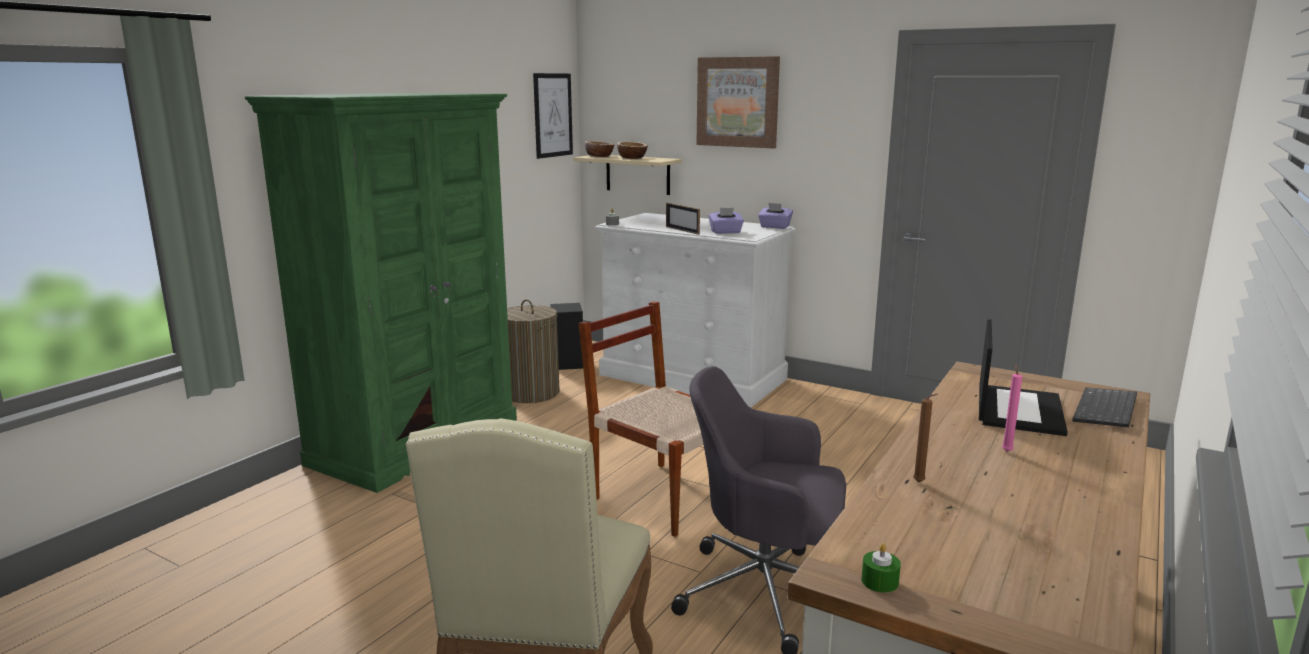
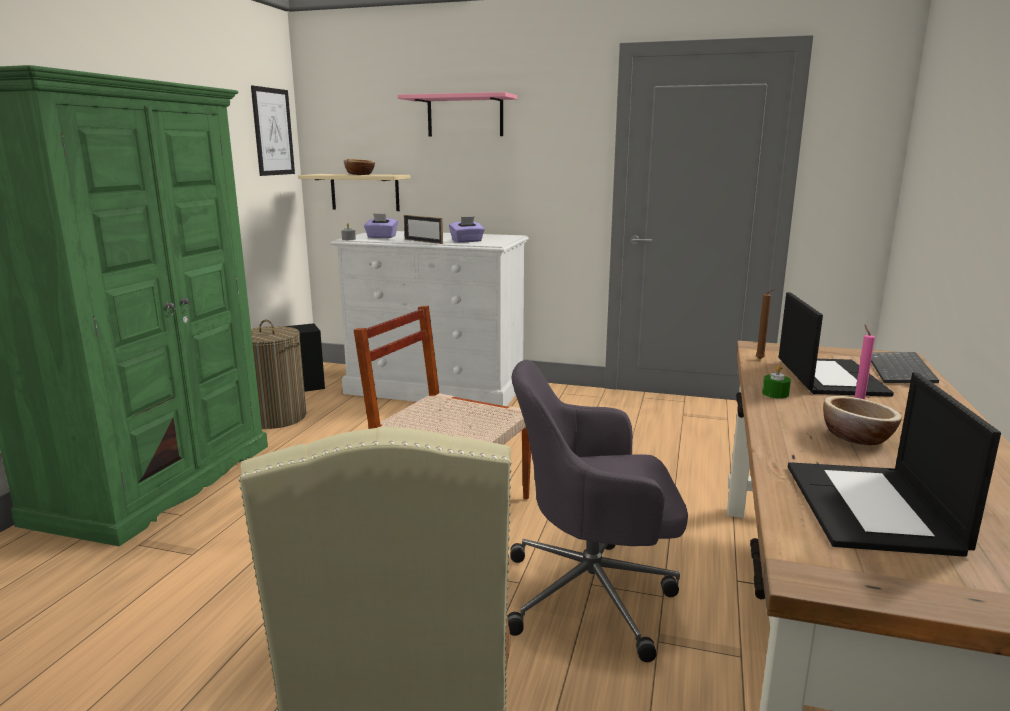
camera: 15 degrees left, 0 degrees up
bowl [585,141,614,157] -> bowl moved to [823,396,902,445]
picture [696,56,780,148] -> pink shelf [397,92,517,137]
purple tissue box [758,203,793,229] -> purple tissue box moved to [364,213,398,238]
green candle [861,543,901,593] -> green candle moved to [762,365,791,399]
brown candle [913,394,938,482] -> brown candle moved to [756,288,776,359]
none -> laptop [788,373,1001,557]

